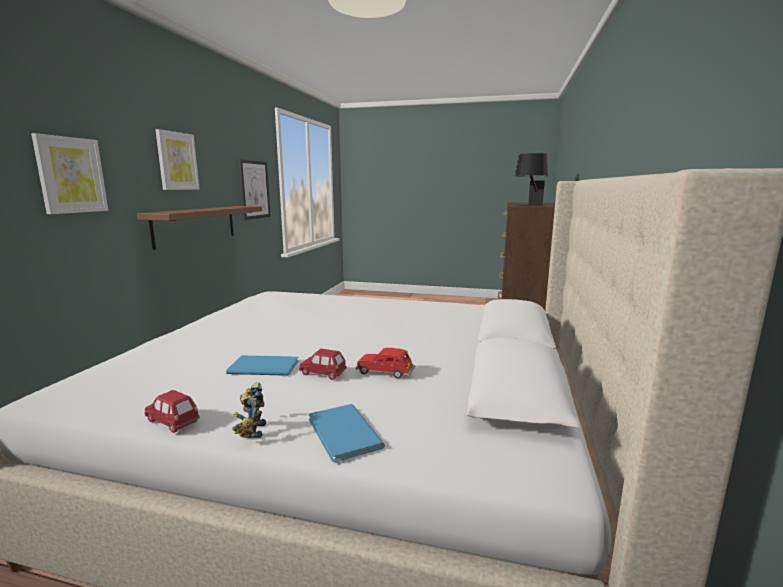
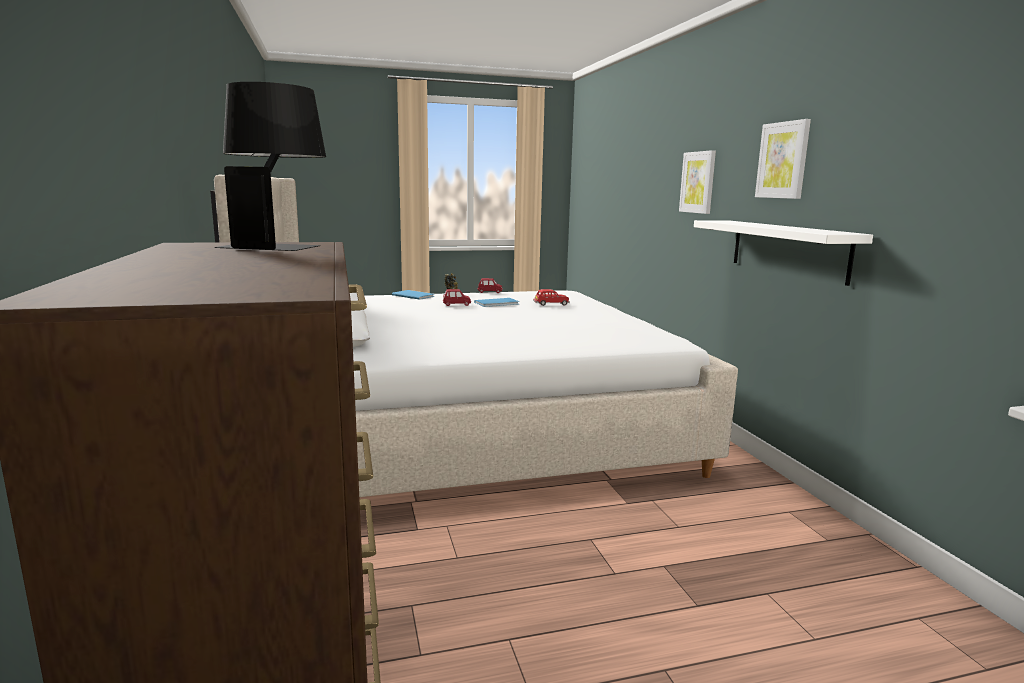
camera: 150 degrees right, 0 degrees up
brown shelf [137,206,262,250] -> white shelf [694,220,873,286]
picture [238,159,271,220] -> none
red toy car [356,347,415,379] -> red toy car moved to [533,289,570,306]

